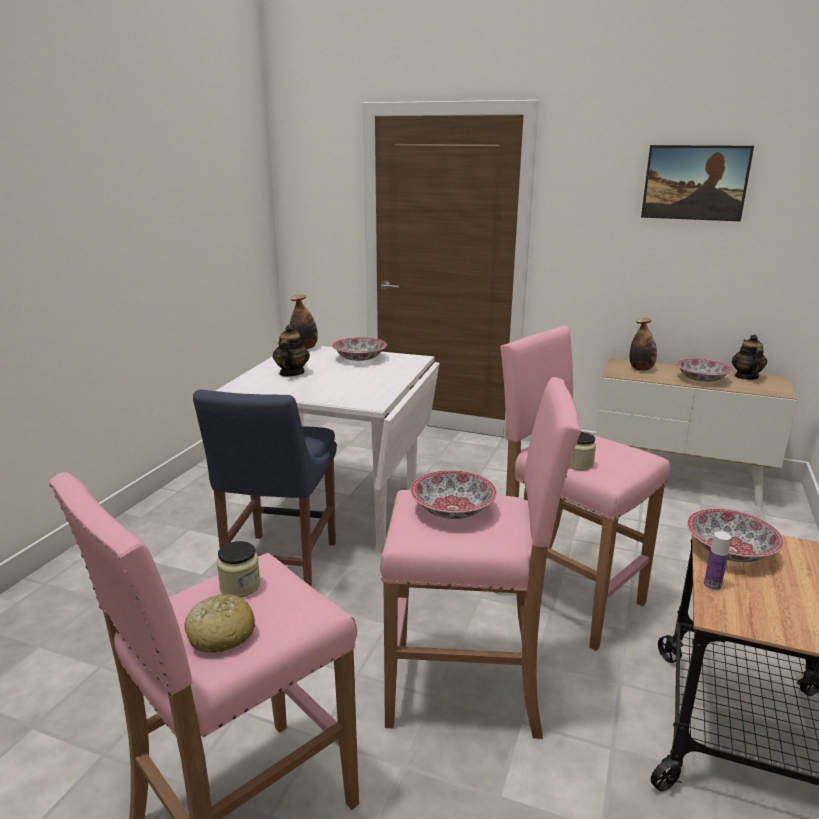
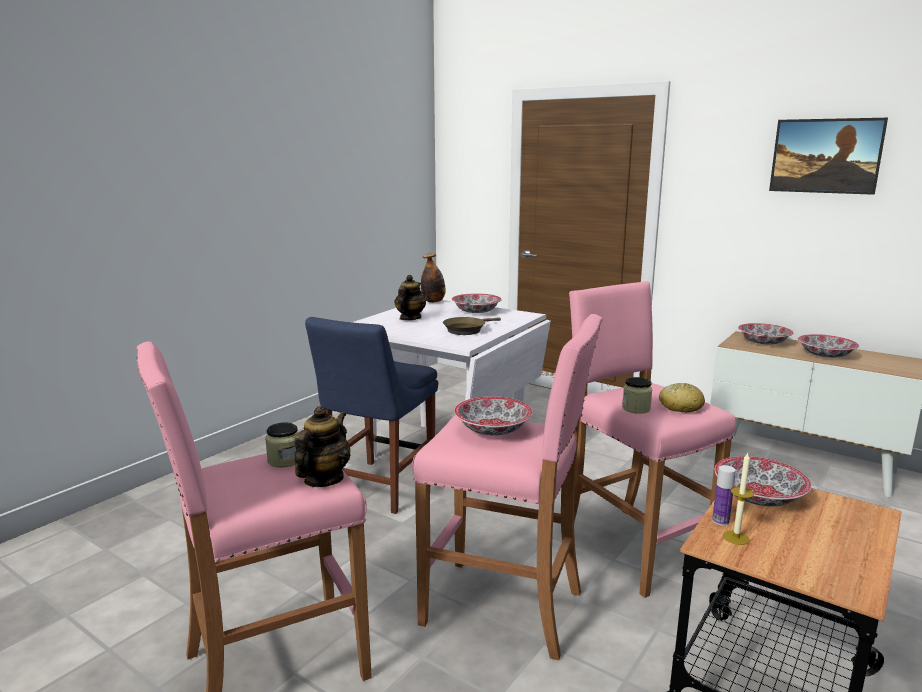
camera: 15 degrees right, 5 degrees down
bread [184,594,255,653] -> bread moved to [659,383,705,413]
bottle [629,318,657,371] -> bowl [738,323,793,345]
teapot [732,334,767,380] -> teapot moved to [294,406,350,487]
none -> brown frying pan [443,317,501,335]
none -> candle [723,453,754,545]

